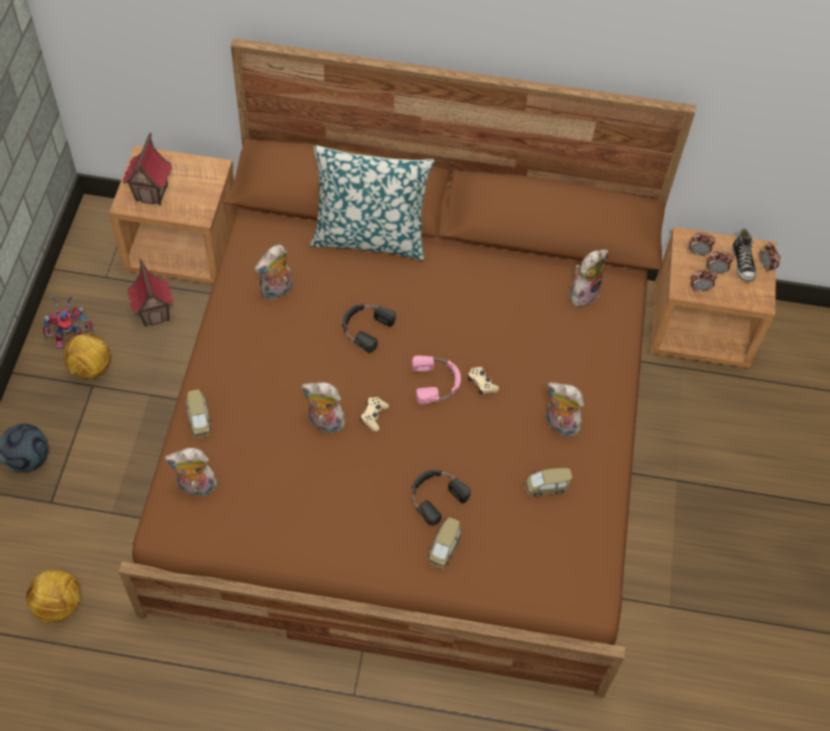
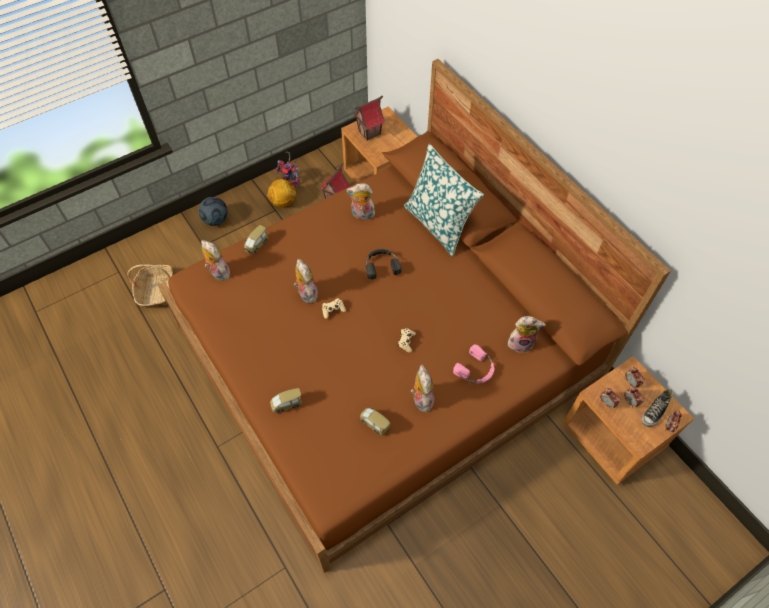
camera: 50 degrees right, 0 degrees up
football [26,569,80,623] -> basket [127,264,173,307]
pink headphones [412,355,461,405] -> pink headphones moved to [453,344,495,384]
black headphones [412,470,471,526] -> none

